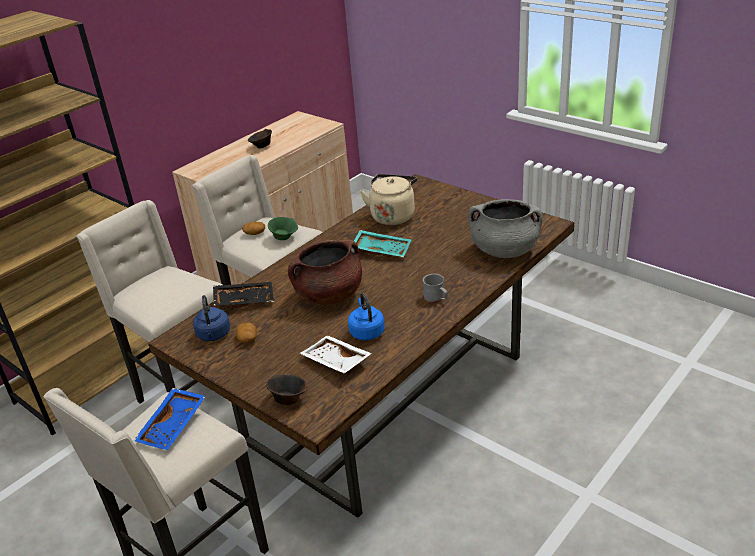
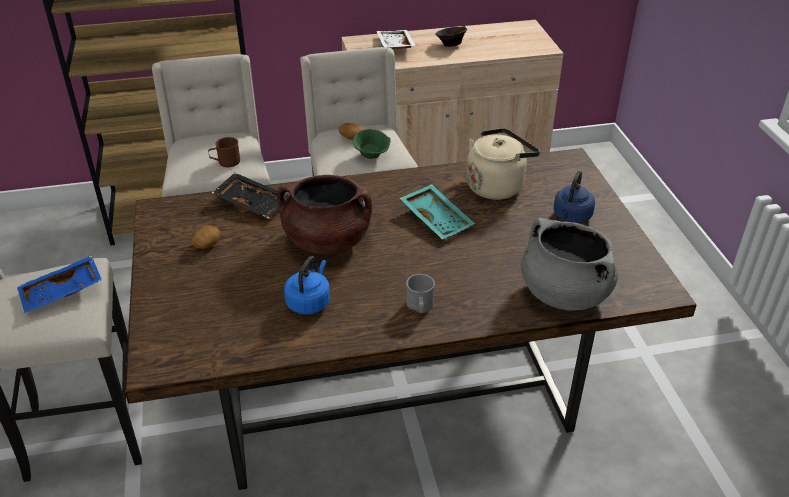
camera: 35 degrees right, 5 degrees up
blue kettle [193,295,230,341] -> blue kettle moved to [553,171,595,223]
brown bowl [266,374,307,405] -> none
white tray [300,335,372,374] -> white tray moved to [377,30,416,49]
none -> brown mug [208,137,240,167]

